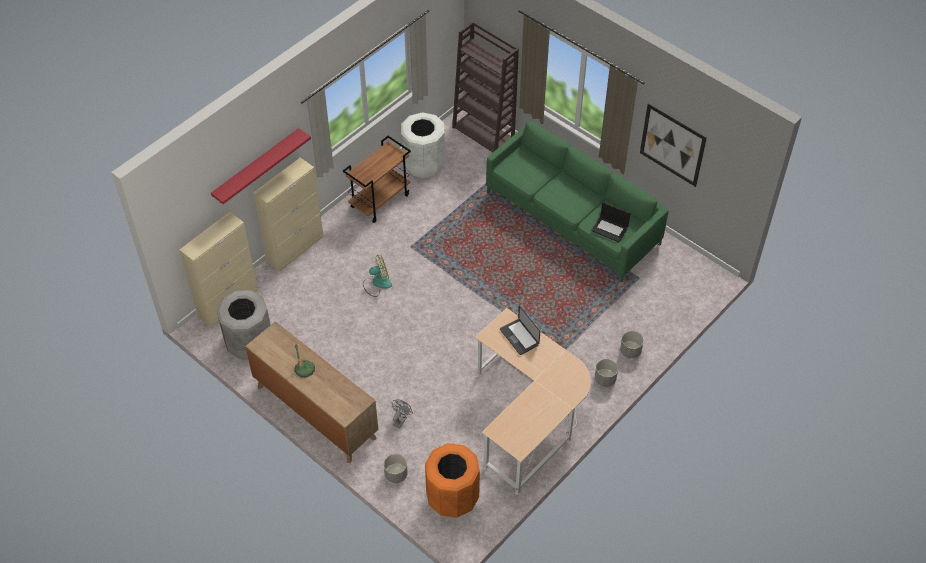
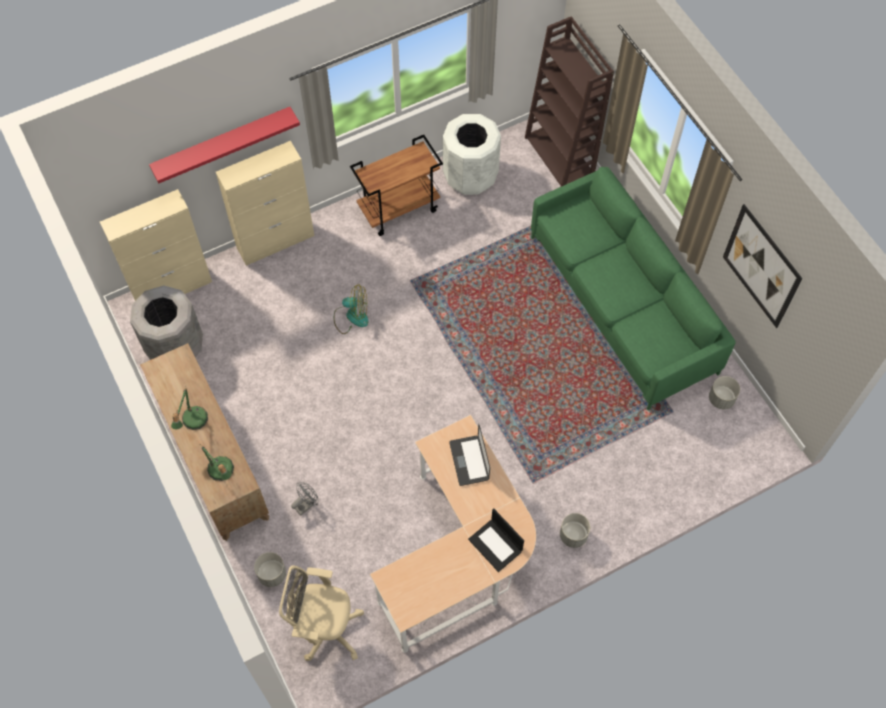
camera: 20 degrees right, 10 degrees up
orange trash can [425,443,480,518] -> beige office chair [279,565,364,661]
laptop [591,202,630,242] -> laptop moved to [468,508,524,572]
grey planter [620,331,644,358] -> grey planter moved to [709,376,740,409]
none -> table lamp [200,444,234,481]

